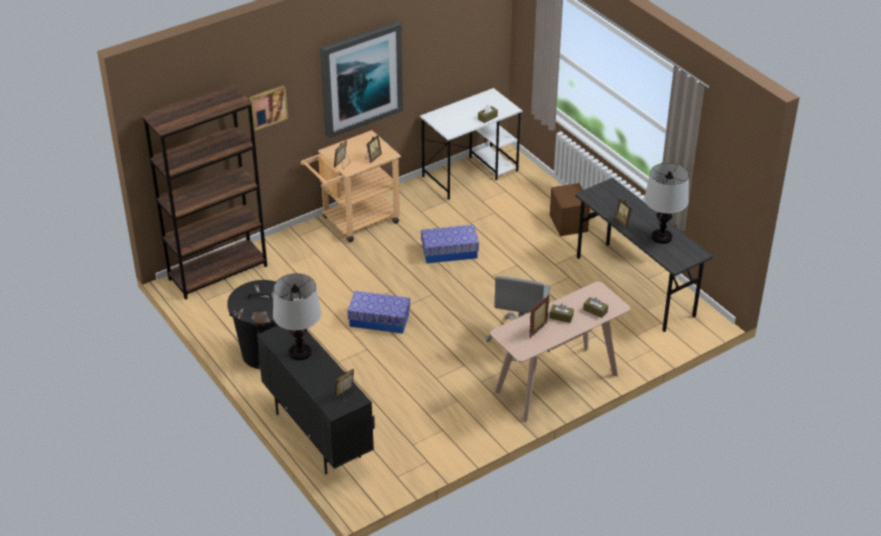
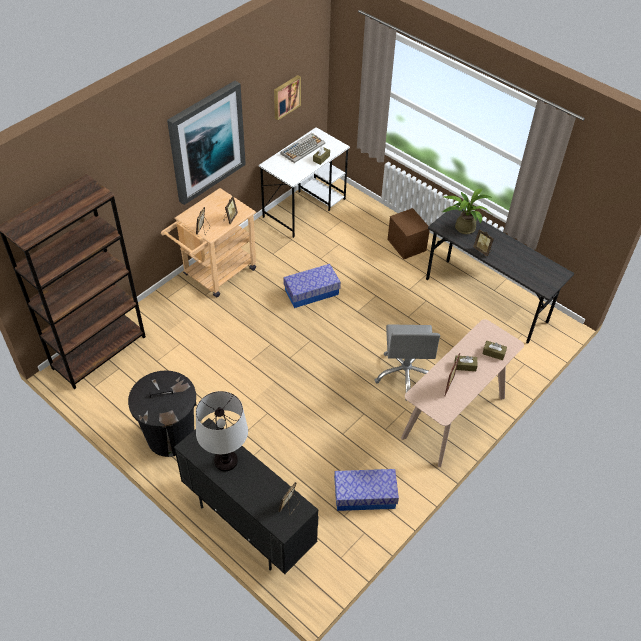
camera: 15 degrees left, 10 degrees up
picture [249,85,288,131] -> picture moved to [274,75,301,120]
storage box [347,291,410,334] -> storage box moved to [334,469,399,511]
table lamp [644,163,689,244] -> none
none -> keyboard [281,133,325,163]
none -> potted plant [442,189,492,234]

